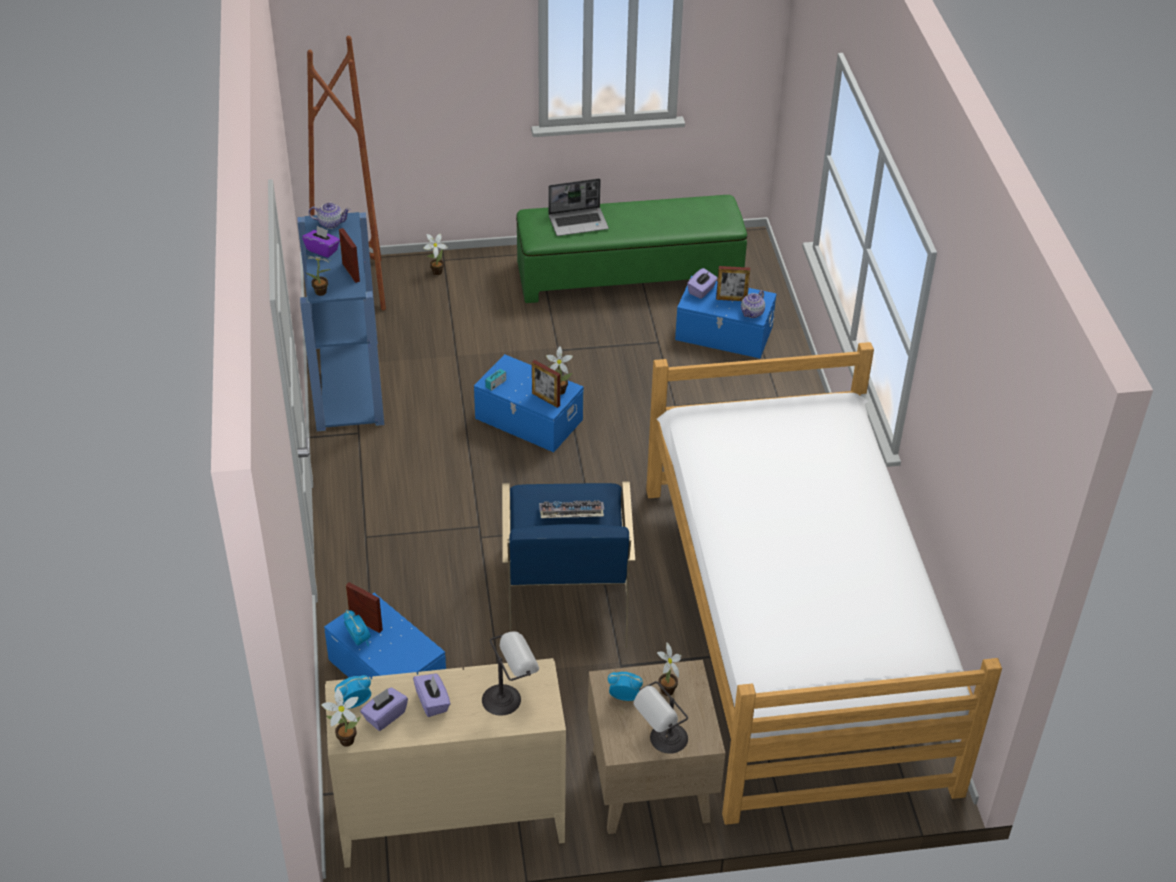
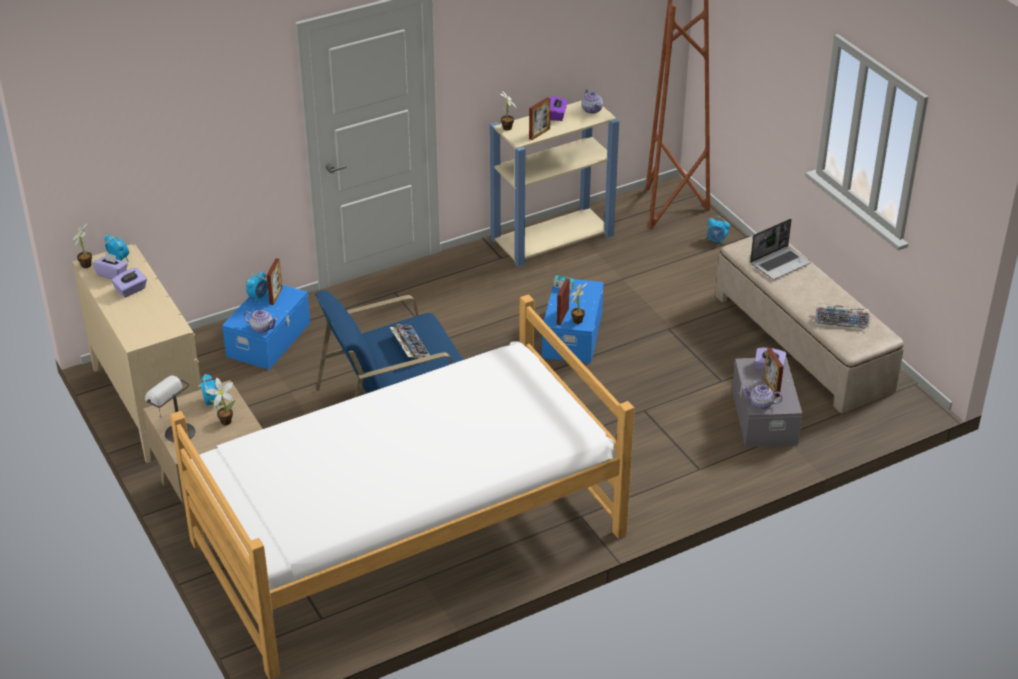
camera: 70 degrees right, 5 degrees down
blue bookcase [297,212,384,431] -> beige bookcase [490,101,619,267]
potted plant [423,233,448,275] -> alarm clock [707,217,730,244]
table lamp [482,631,539,716] -> none
green bench [516,195,747,303] -> beige bench [715,236,904,414]
laptop [548,178,609,236] -> laptop turned 90 degrees counterclockwise [750,219,811,280]
blue storage box [675,276,776,358] -> grey storage box [732,357,802,447]
none -> teapot [244,310,278,333]
none -> keyboard [815,303,870,331]

